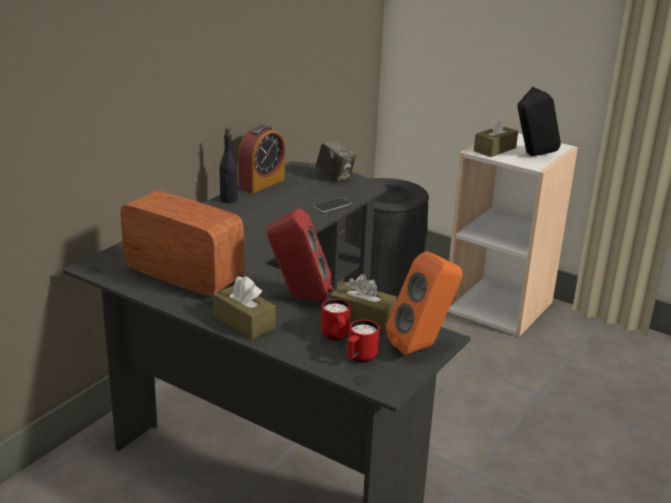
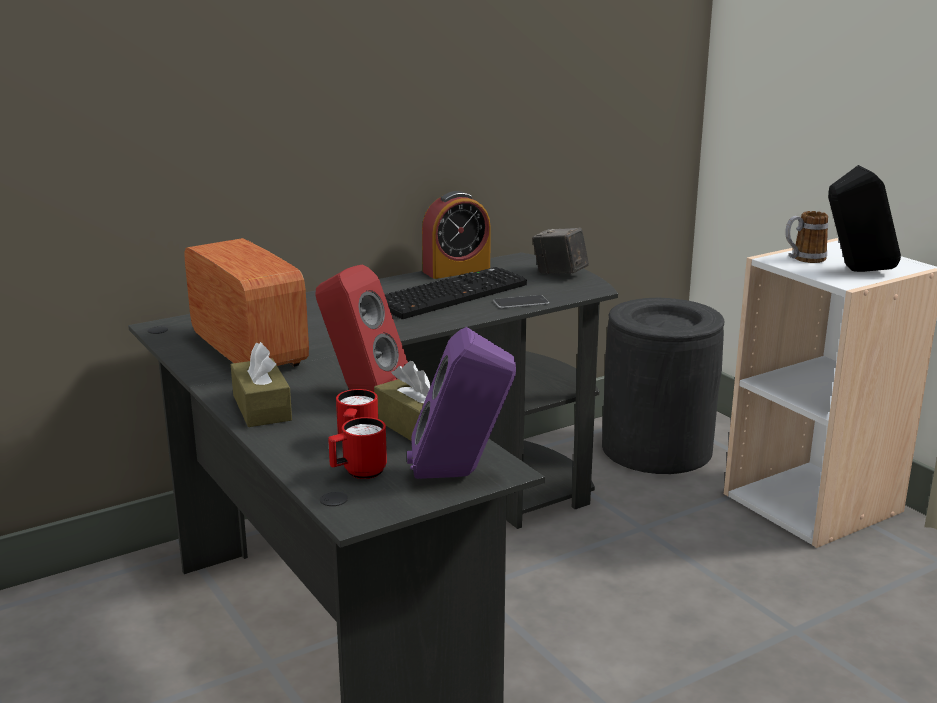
camera: 25 degrees right, 5 degrees down
black bottle [220,128,238,203] -> none
camera [316,140,356,182] -> camera turned 150 degrees clockwise [532,227,589,273]
orange speaker [386,251,462,355] -> purple speaker [407,327,516,479]
brown tissue box [474,115,518,157] -> mug [785,211,828,263]
none -> keyboard [385,267,527,319]

